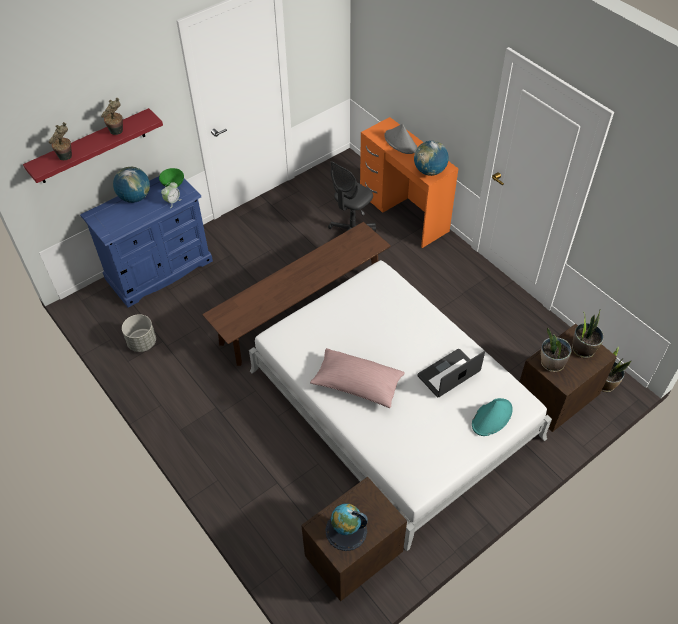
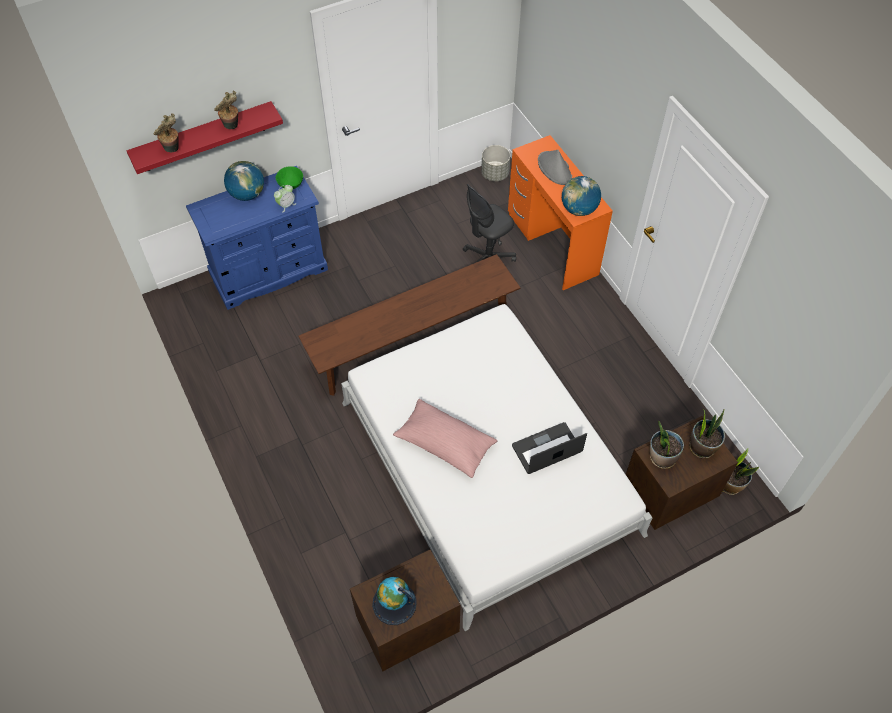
camera: 10 degrees right, 5 degrees up
grey planter [122,314,156,352] -> grey planter moved to [481,145,510,181]
turquoise hat [472,398,513,436] -> none

